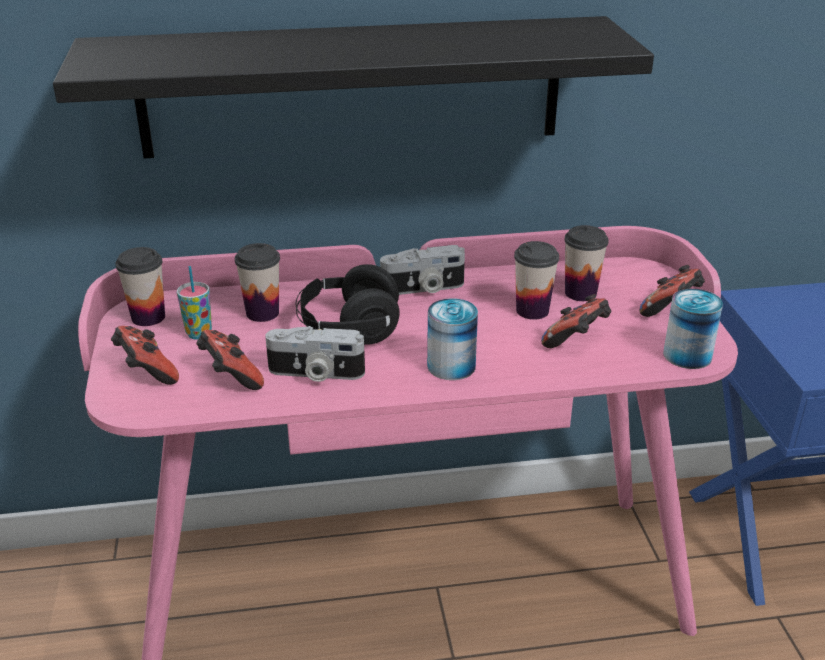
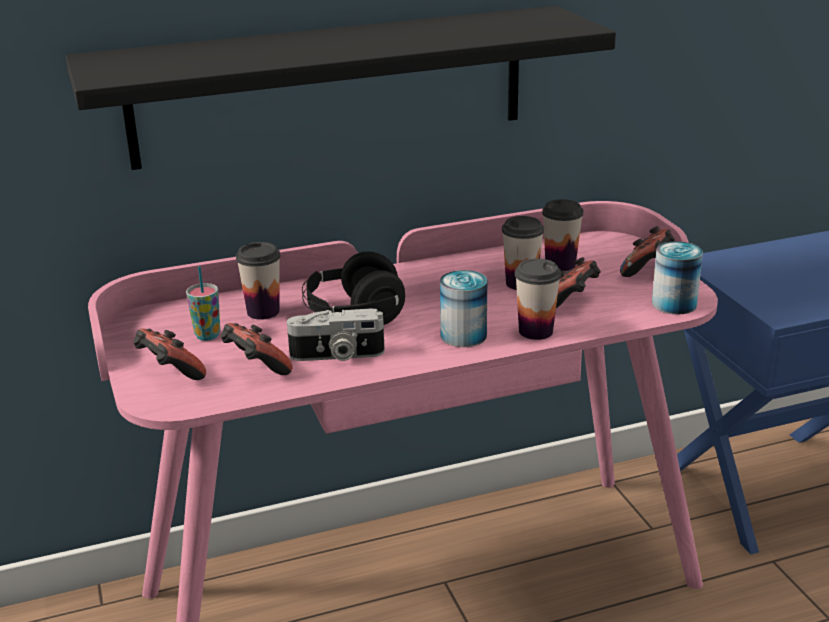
camera: 10 degrees left, 5 degrees down
cup [115,247,165,326] -> cup moved to [515,259,561,340]
camera [380,245,465,295] -> none

